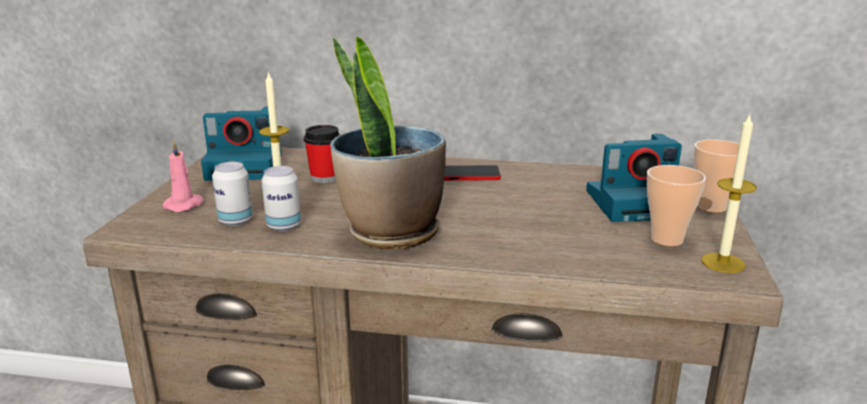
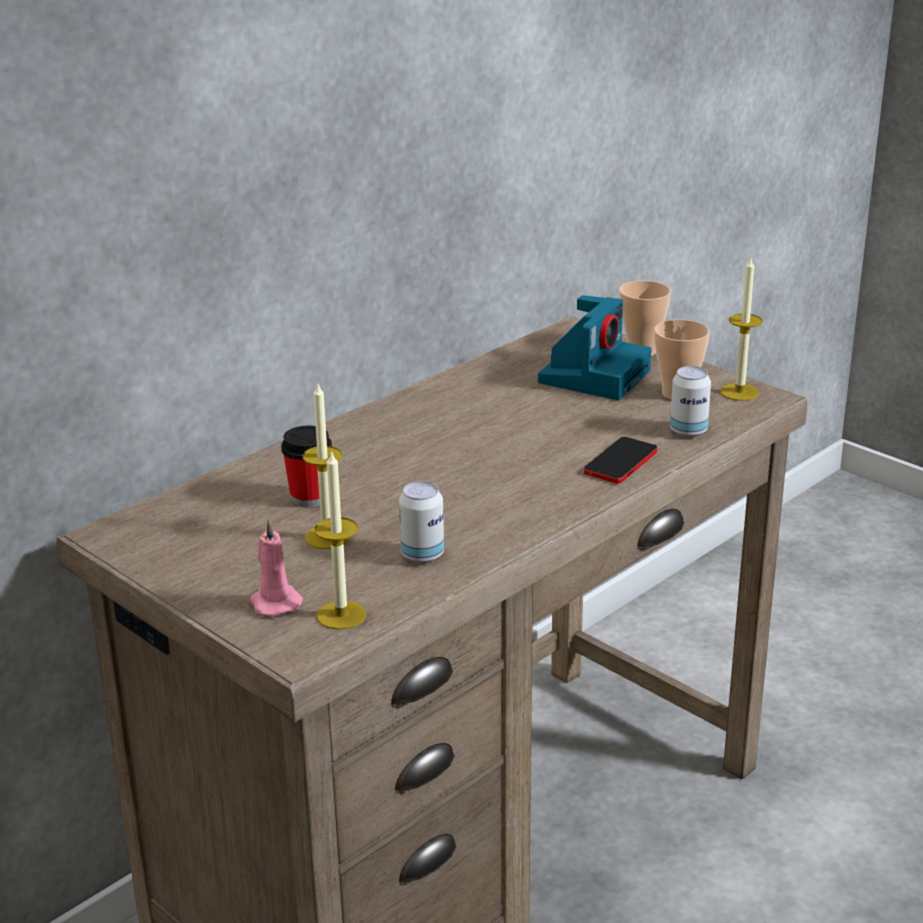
camera: 55 degrees left, 5 degrees up
camera [201,107,282,181] -> none
can [212,162,253,226] -> can moved to [670,366,711,437]
potted plant [330,36,446,249] -> none
phone [444,165,501,181] -> phone moved to [584,437,657,484]
none -> candle [315,450,366,630]

